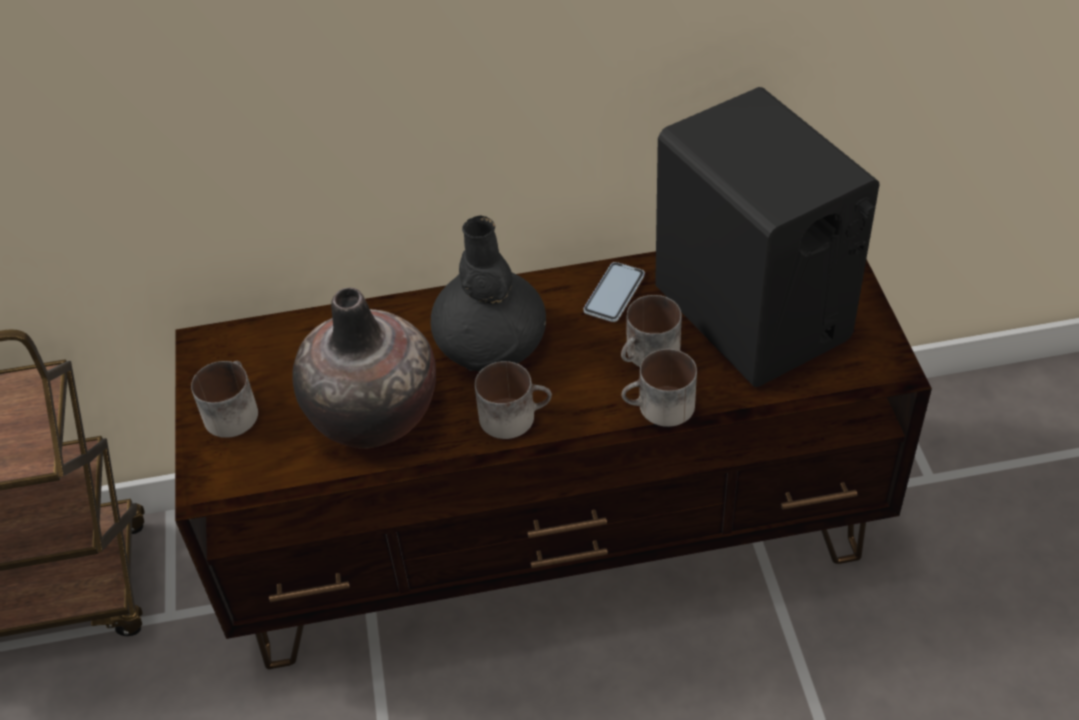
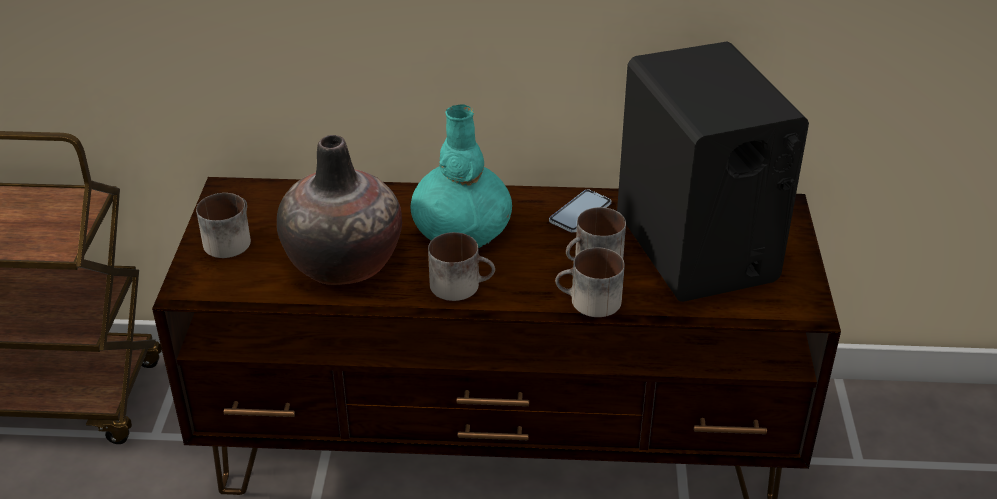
camera: 10 degrees right, 10 degrees down
black vase [431,216,546,371] -> turquoise vase [411,104,512,248]

